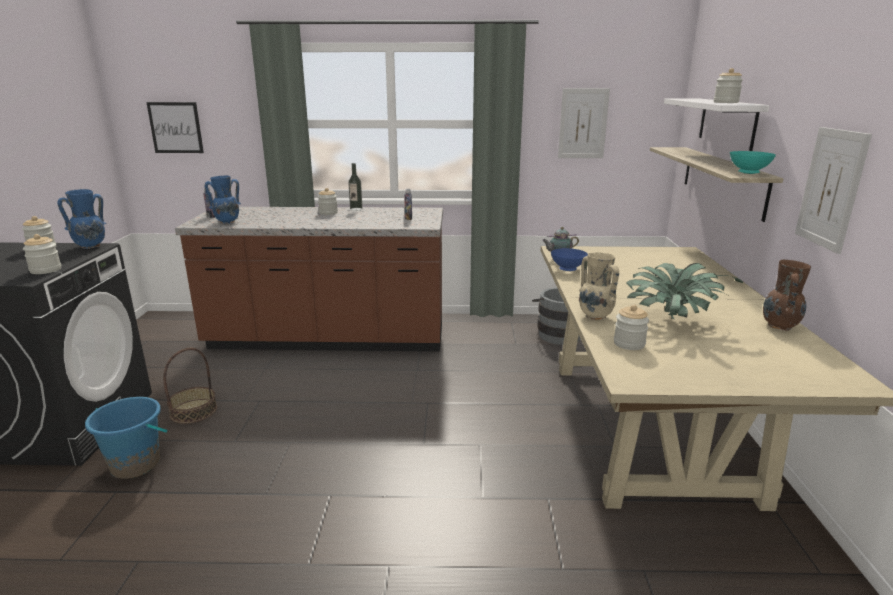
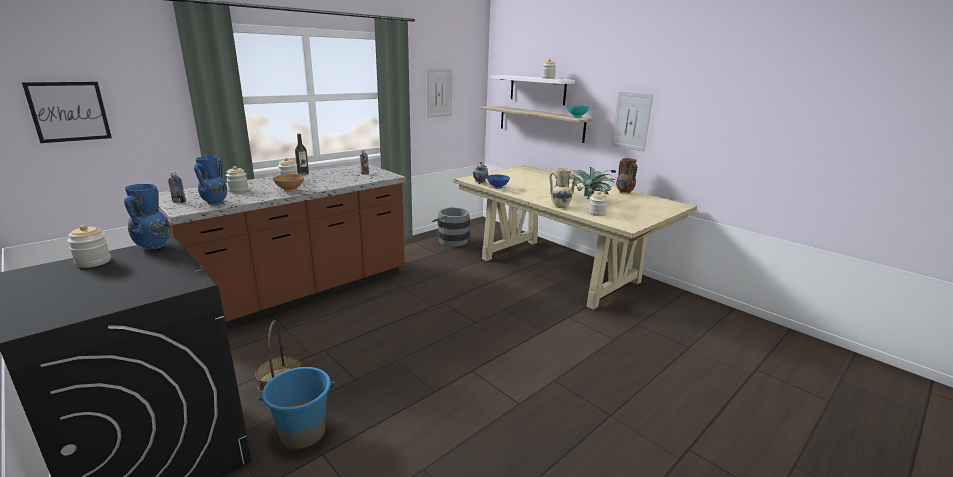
camera: 45 degrees left, 0 degrees up
jar [23,234,61,274] -> jar moved to [226,166,248,193]
none -> brown bowl [273,174,304,192]

